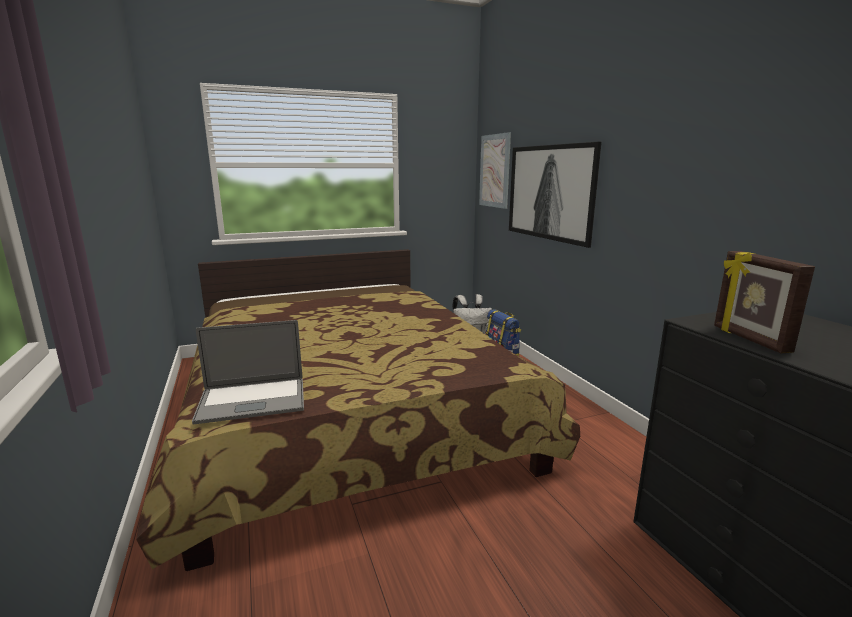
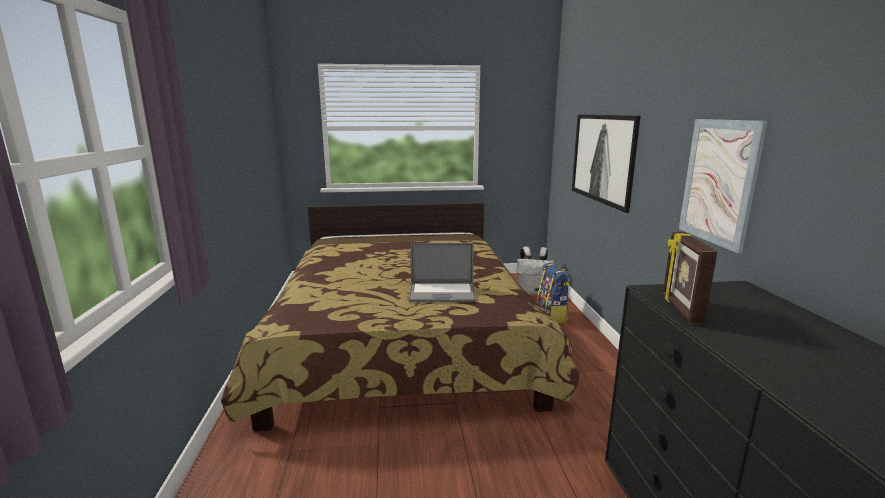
camera: 15 degrees right, 0 degrees up
laptop [192,320,304,425] -> laptop moved to [408,243,476,302]
picture [479,132,511,209] -> picture moved to [679,119,768,254]

